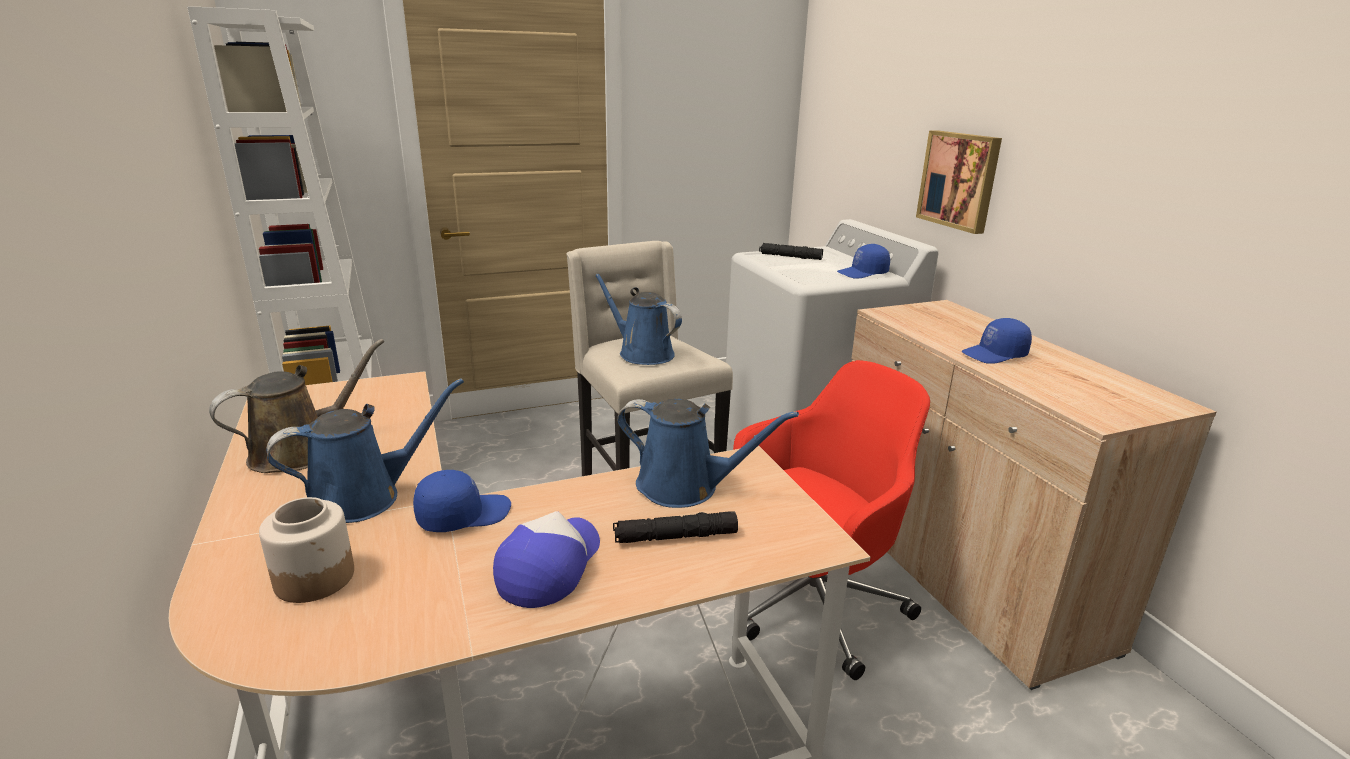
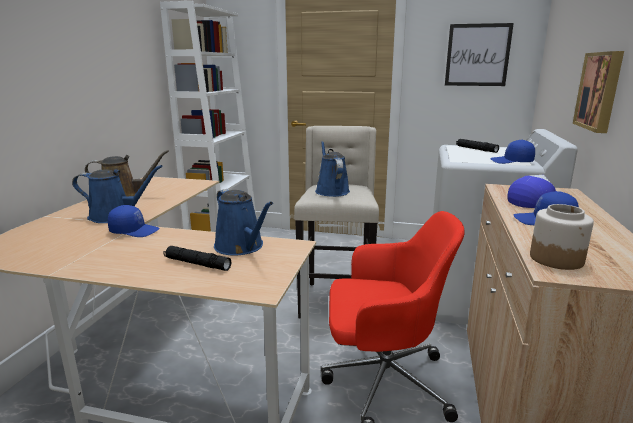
camera: 35 degrees right, 5 degrees down
jar [259,497,354,603] -> jar moved to [530,204,594,270]
cap [493,511,600,608] -> cap moved to [507,175,556,208]
none -> picture [445,23,514,86]

